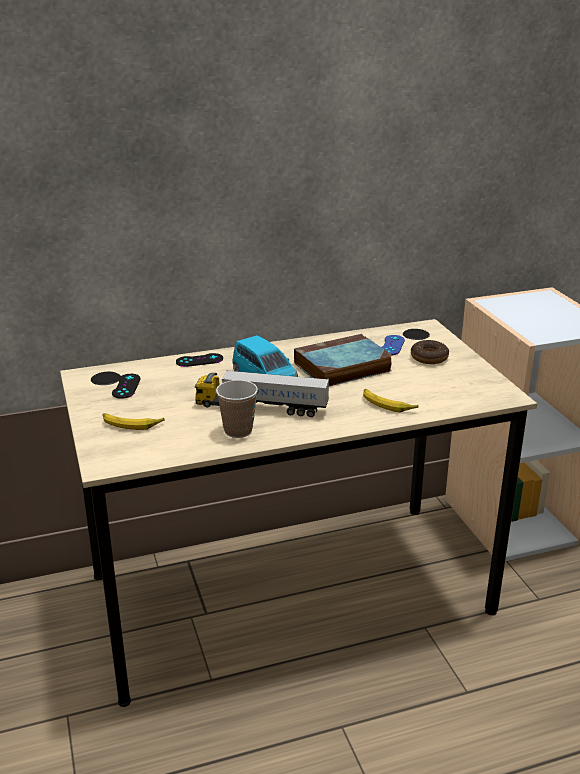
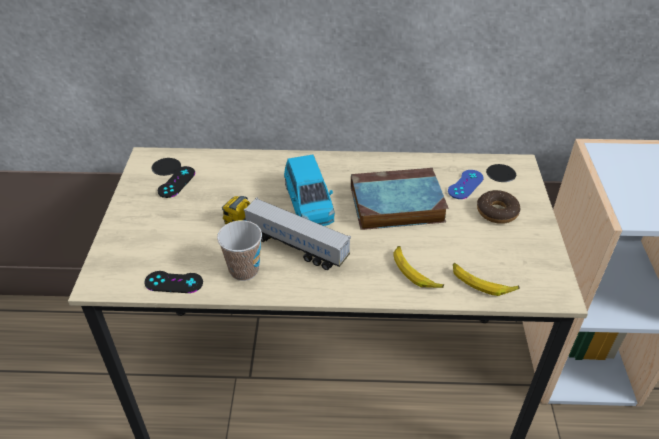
camera: 20 degrees right, 15 degrees up
banana [103,413,165,430] -> banana moved to [453,263,519,296]
black game controller [176,353,223,367] -> black game controller moved to [144,271,203,293]

